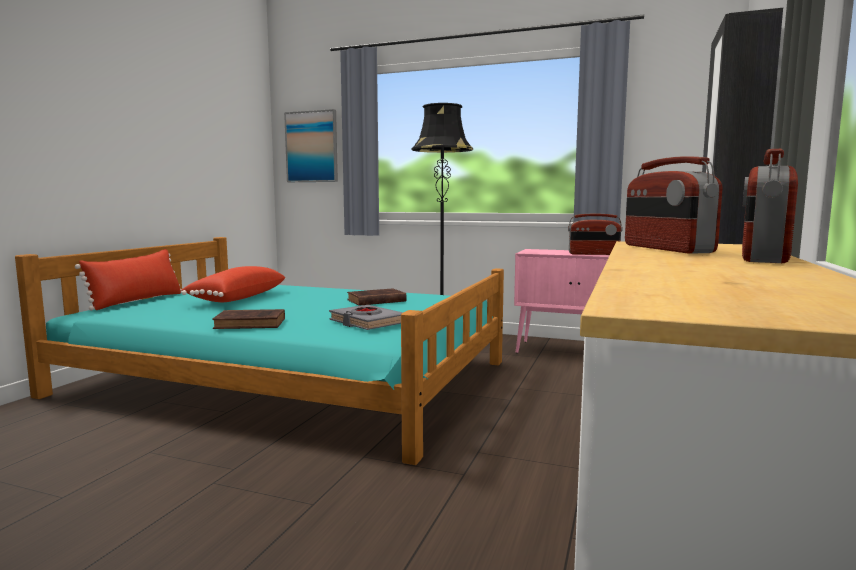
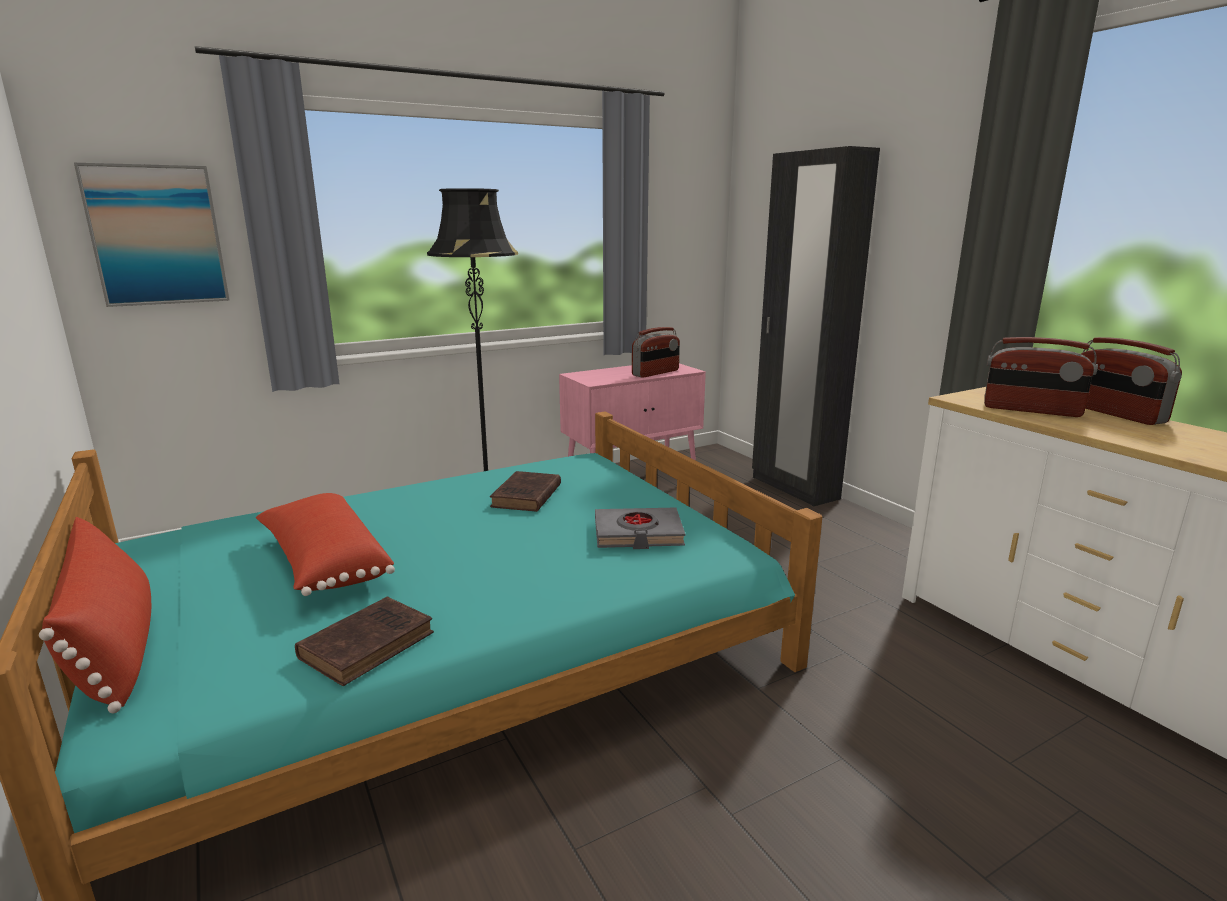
camera: 50 degrees left, 10 degrees up
brown book [212,309,285,329] -> brown book moved to [295,596,434,686]

